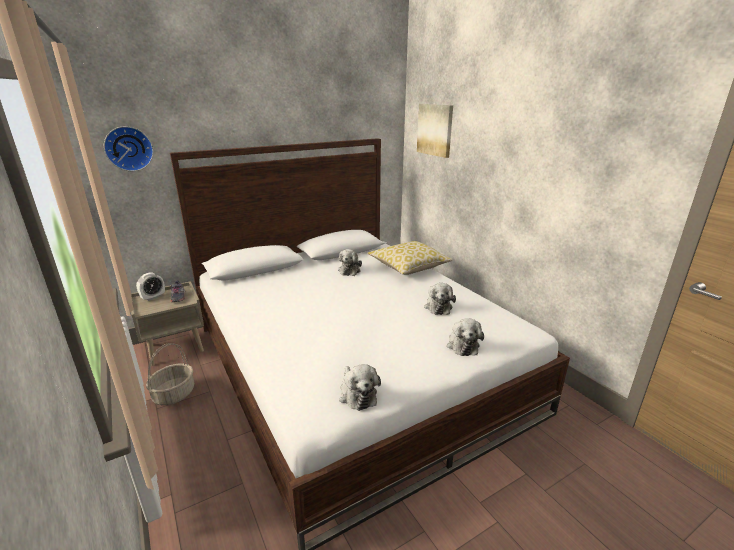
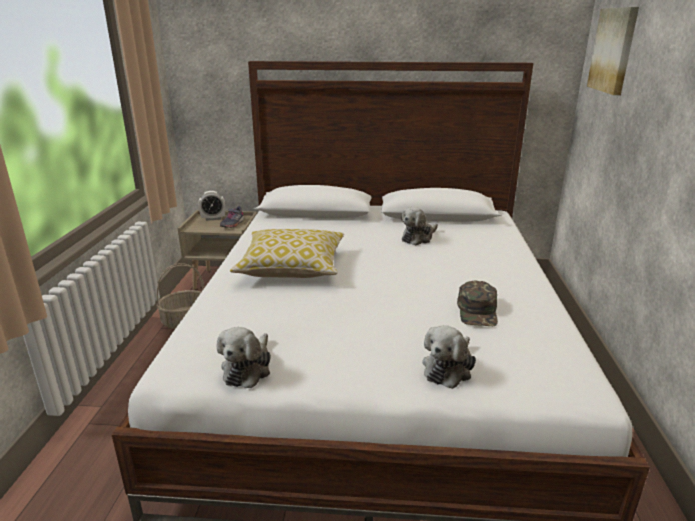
camera: 35 degrees right, 0 degrees up
wall clock [104,126,154,171] -> none
pillow [367,241,453,275] -> pillow moved to [230,229,344,278]
plush toy [424,283,456,315] -> green cap [457,280,498,326]

